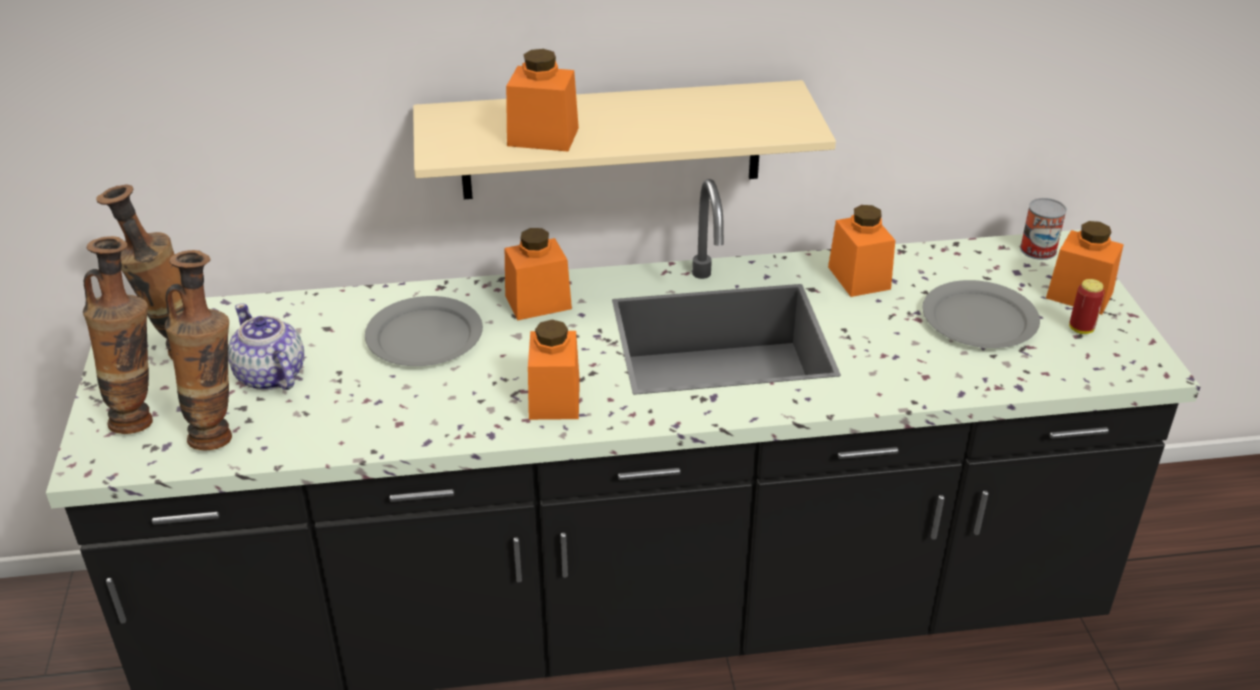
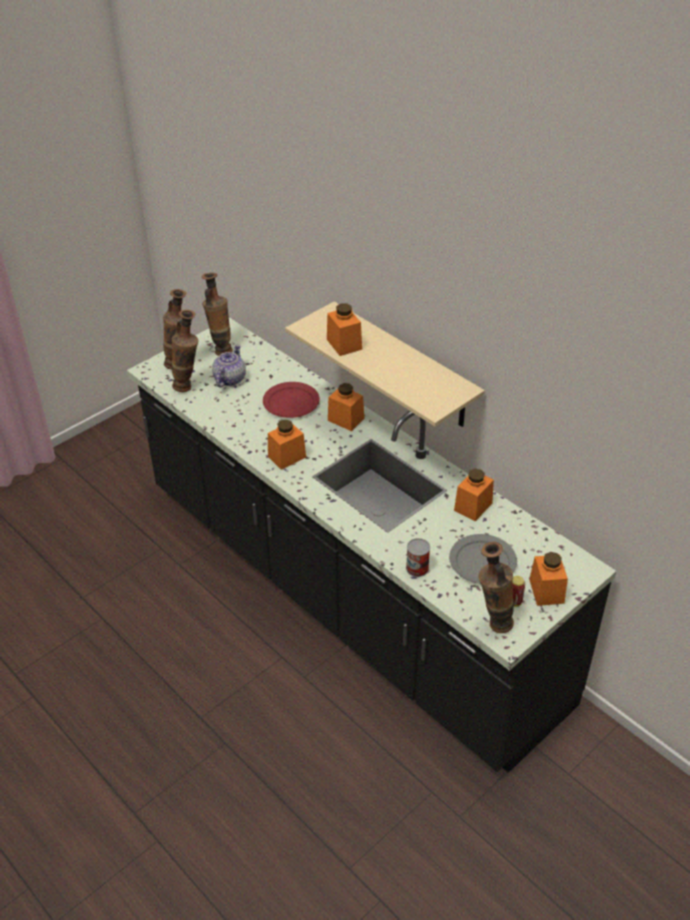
camera: 55 degrees right, 5 degrees up
grey plate [365,296,483,366] -> red plate [263,382,320,418]
can [1020,198,1067,260] -> can moved to [406,538,430,577]
none -> vase [478,542,514,633]

